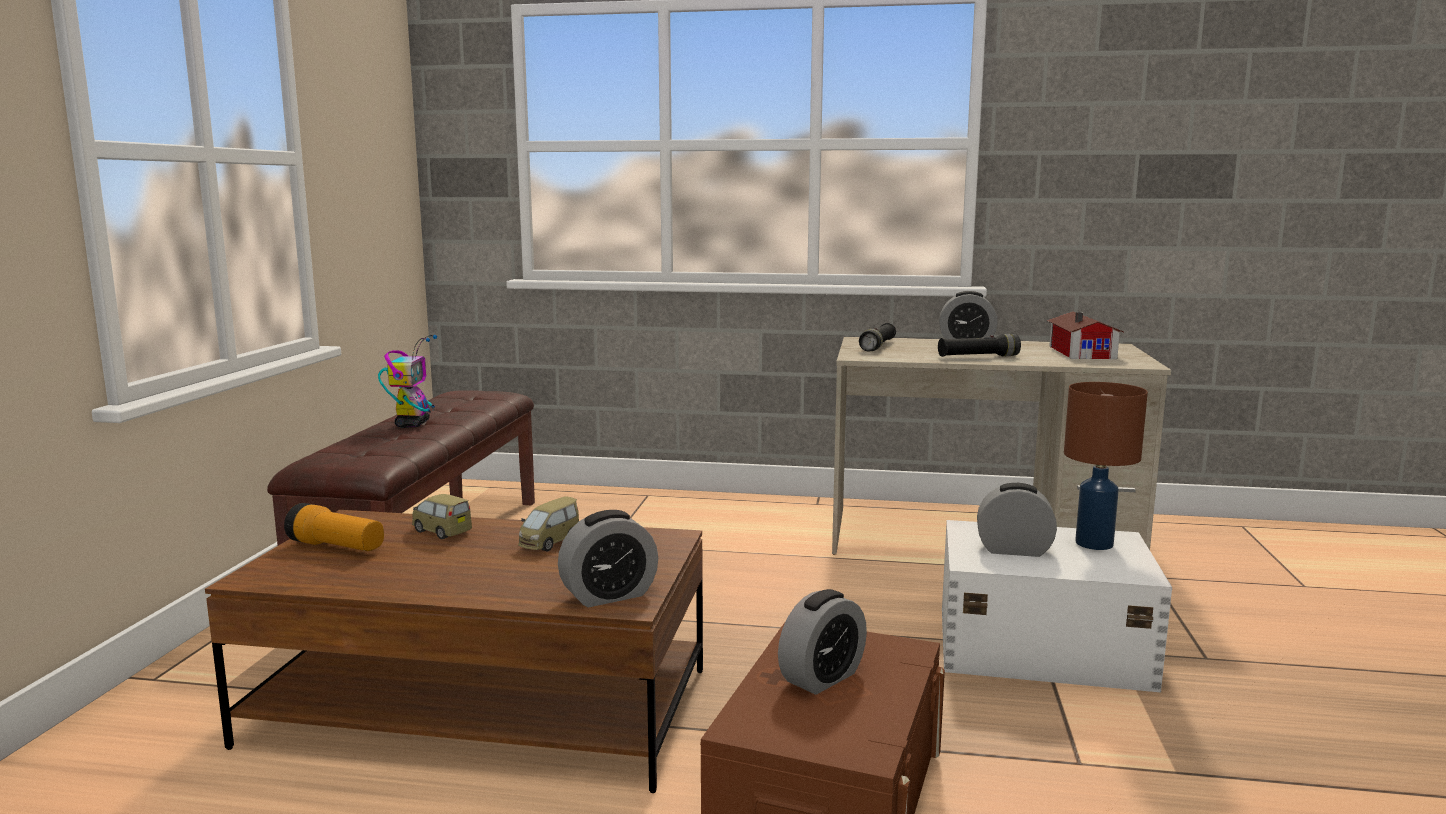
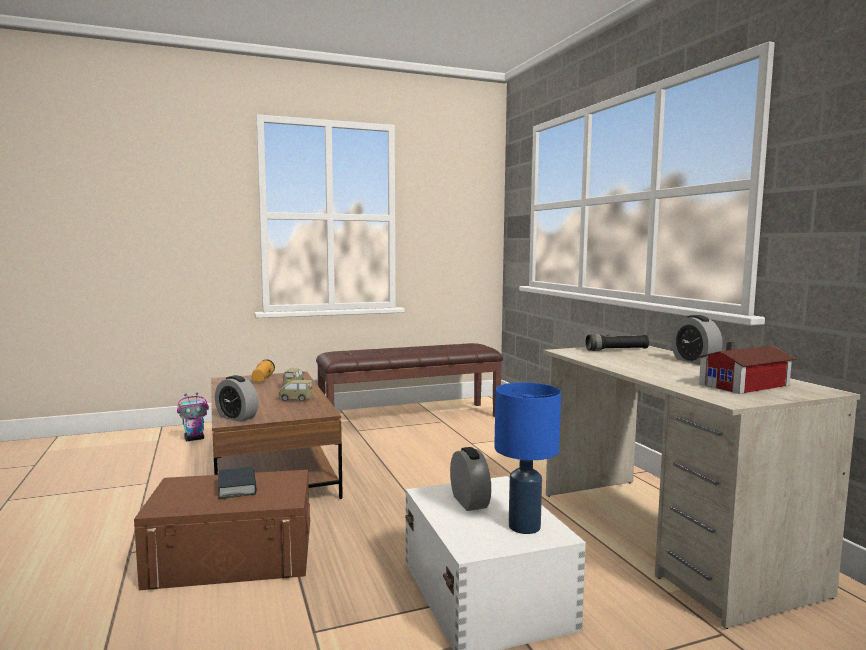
camera: 60 degrees right, 5 degrees down
toy robot [378,335,437,428] -> toy robot moved to [177,393,209,441]
alarm clock [778,589,867,695] -> book [218,467,257,499]
black flashlight [938,334,1021,357] -> none
brown table lamp [1064,382,1148,550] -> blue table lamp [494,382,561,534]

